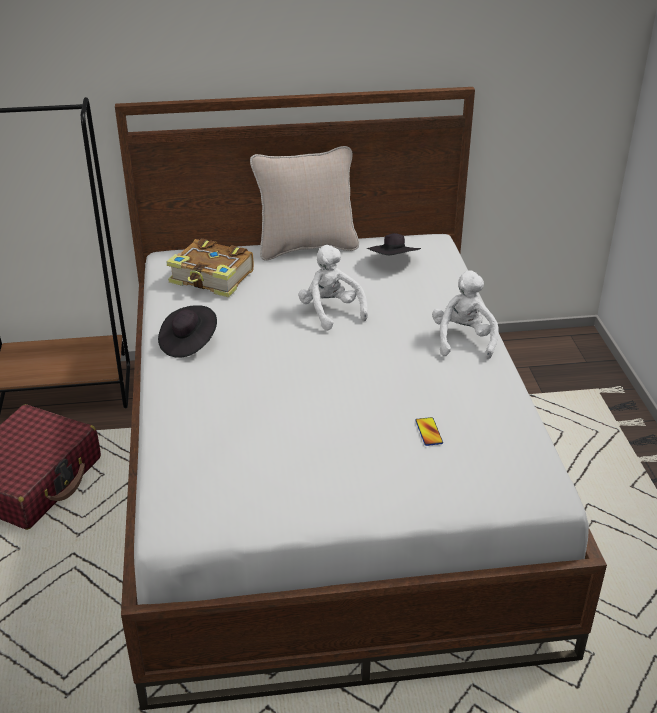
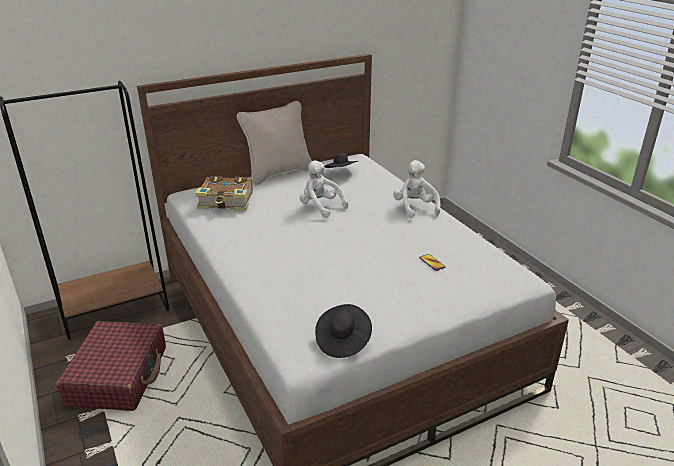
camera: 20 degrees left, 5 degrees down
black hat [158,305,217,358] -> black hat moved to [315,304,372,358]

